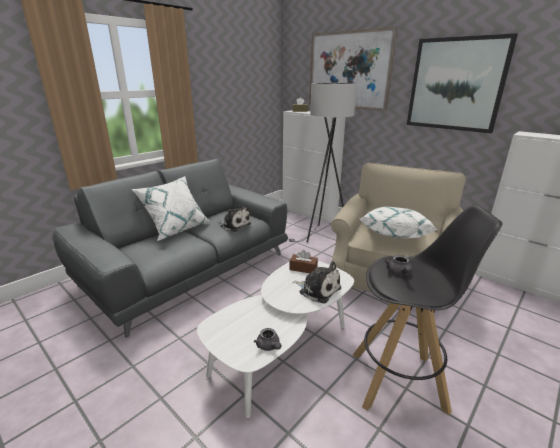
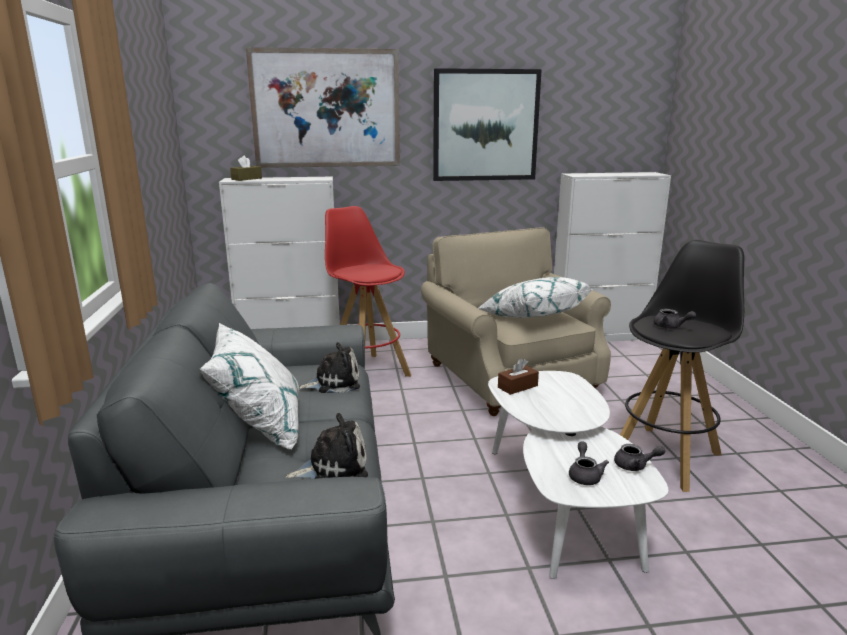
camera: 50 degrees left, 5 degrees down
grey floor lamp [289,83,357,242] -> red stool [325,206,411,377]
plush toy [293,261,341,303] -> plush toy moved to [286,413,368,479]
none -> grey teapot [569,441,609,485]

